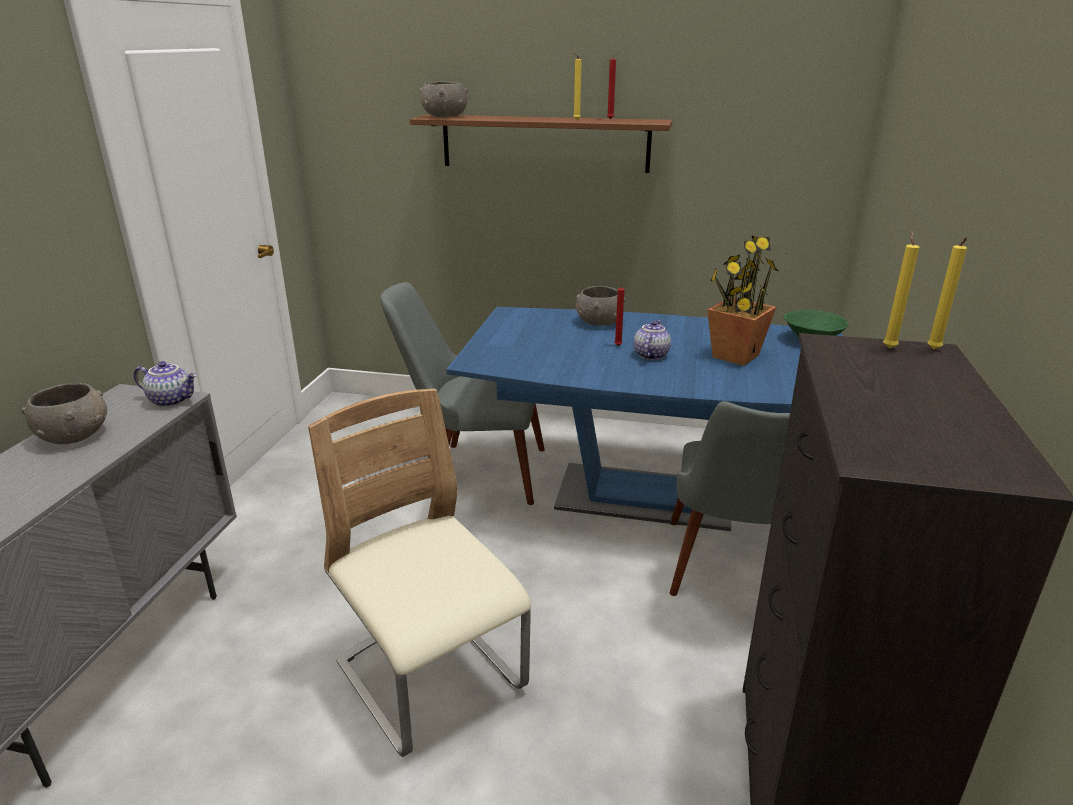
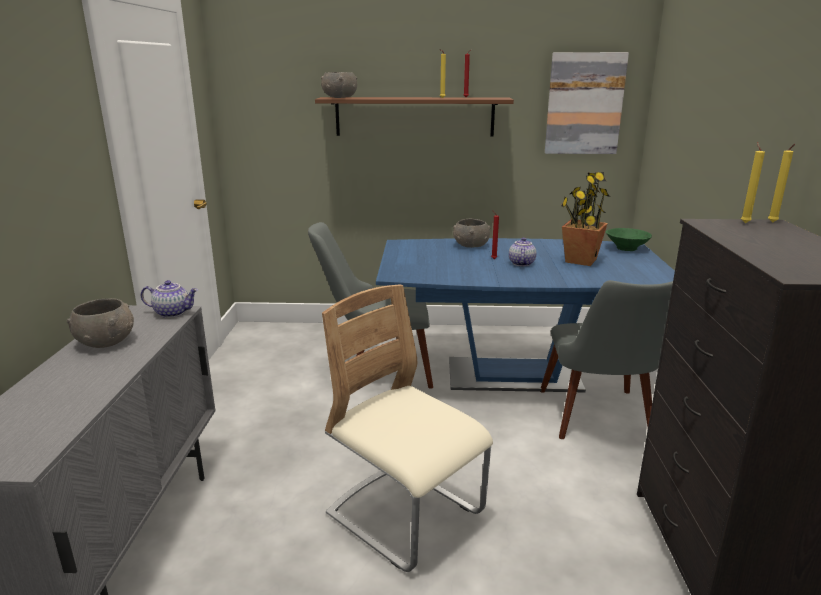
camera: 10 degrees left, 5 degrees down
none -> picture [545,52,629,154]

